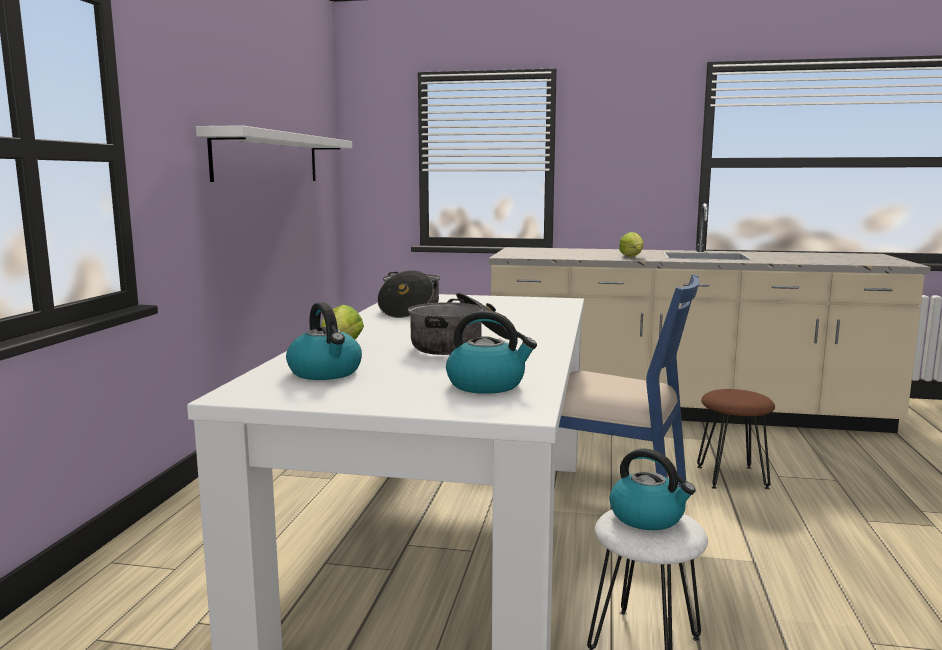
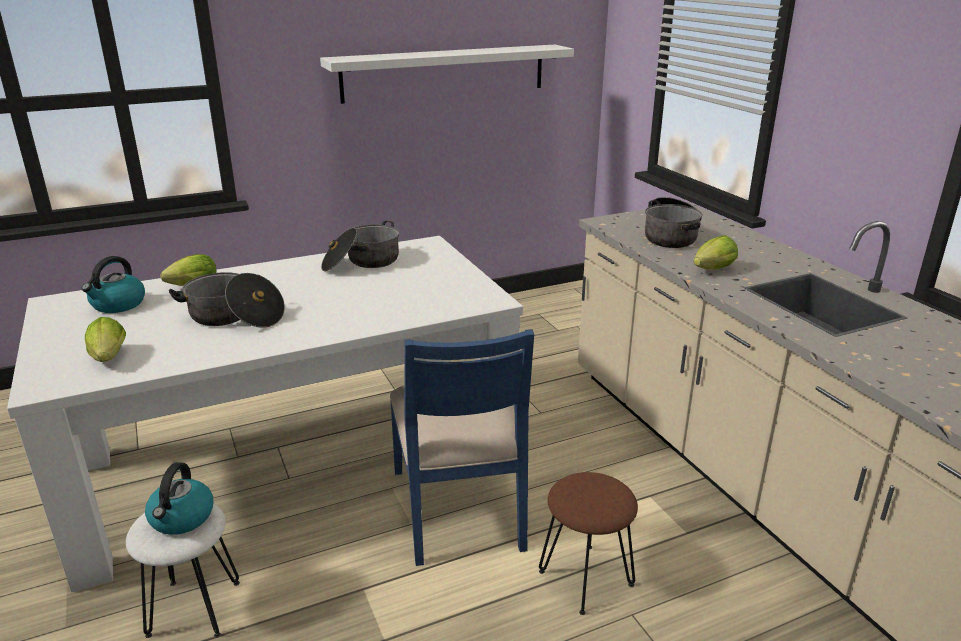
camera: 55 degrees right, 15 degrees up
kettle [446,310,537,394] -> lettuce [85,317,126,362]
none -> cooking pot [645,197,702,248]

